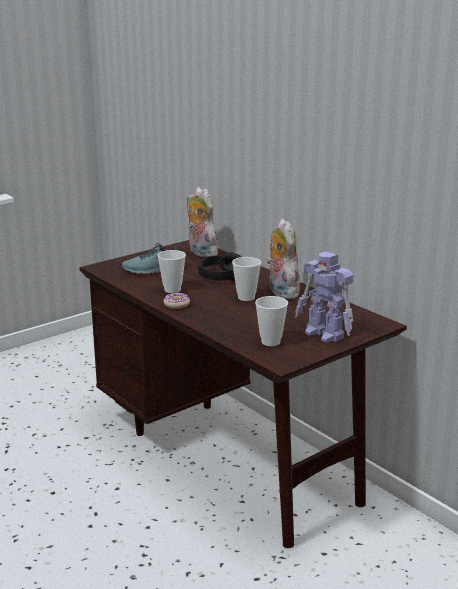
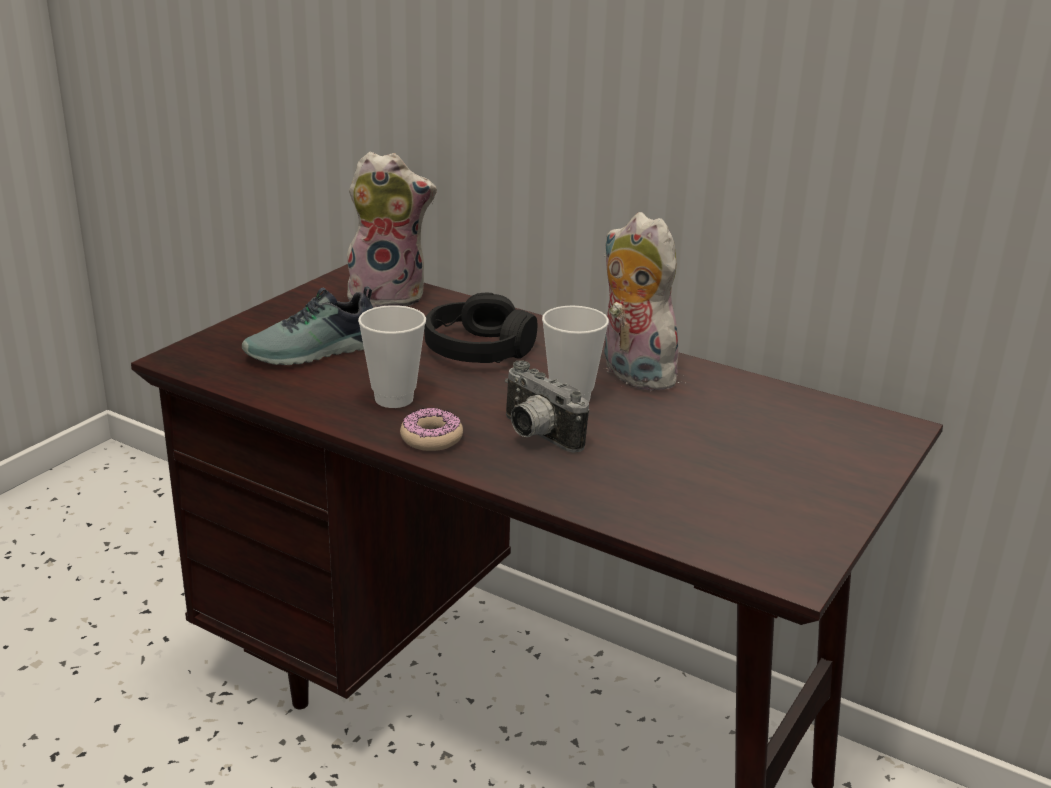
camera: 20 degrees left, 5 degrees up
plush toy [187,187,218,257] -> plush toy turned 150 degrees clockwise [342,151,437,308]
cup [255,296,288,346] -> none
toy robot [295,251,353,342] -> none
none -> camera [505,360,589,453]

